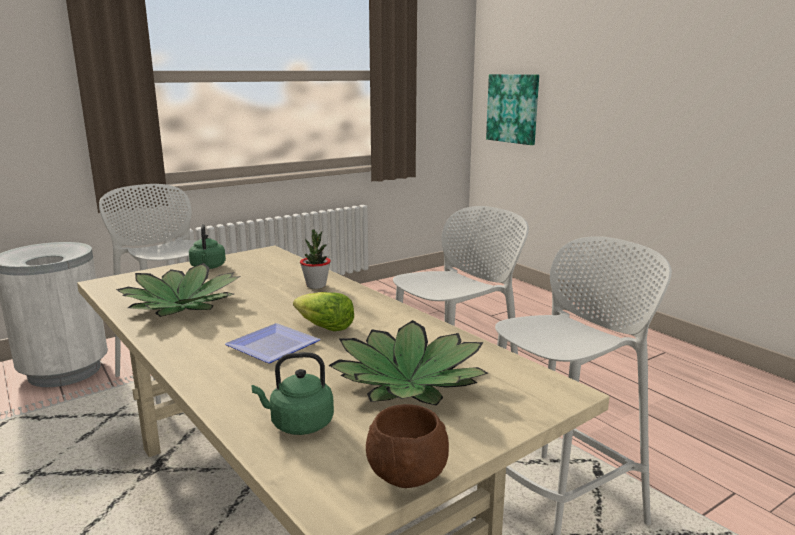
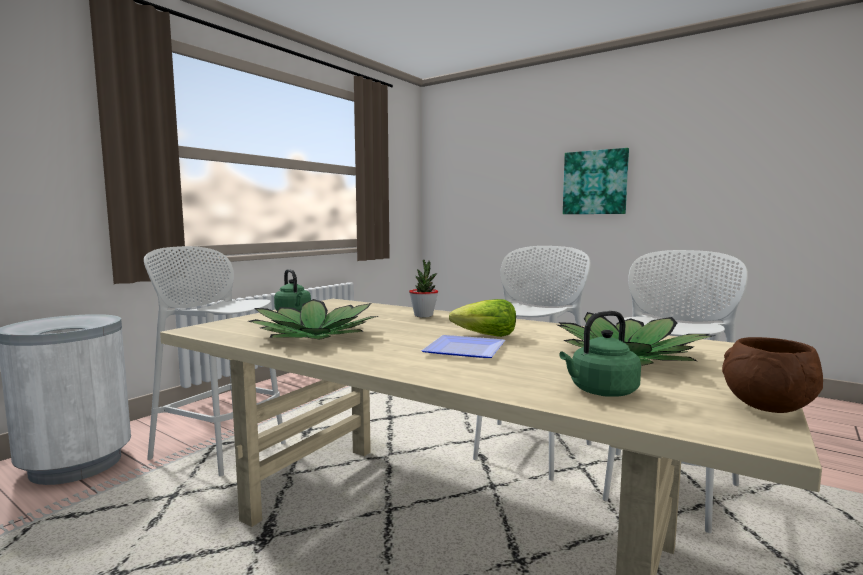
camera: 20 degrees left, 10 degrees down
picture [486,74,539,145] -> picture moved to [563,148,629,214]

